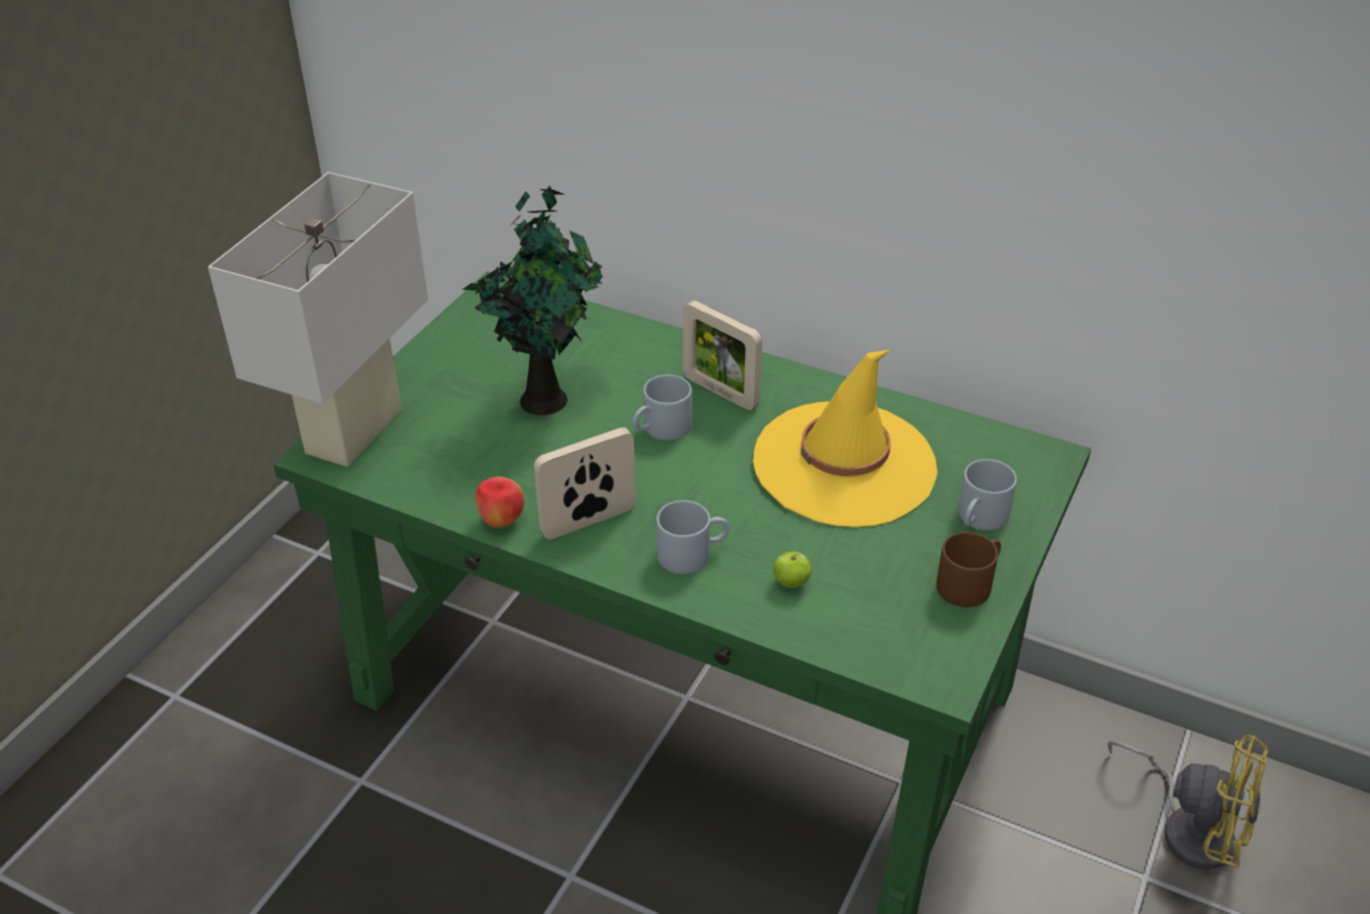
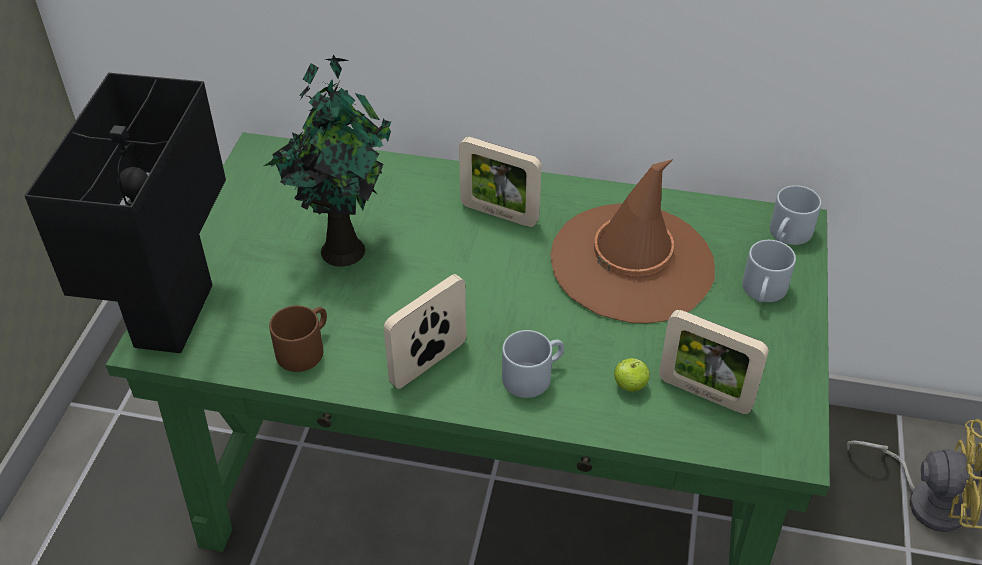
camera: 15 degrees left, 5 degrees up
white table lamp [208,172,428,467] -> black table lamp [24,73,226,353]
apple [475,477,524,528] -> none
grey mug [633,375,692,440] -> grey mug moved to [770,185,821,245]
yellow hat [753,350,938,527] -> brown hat [550,159,715,323]
brown mug [936,532,1001,607] -> brown mug moved to [269,305,327,372]
none -> picture frame [659,310,769,414]

